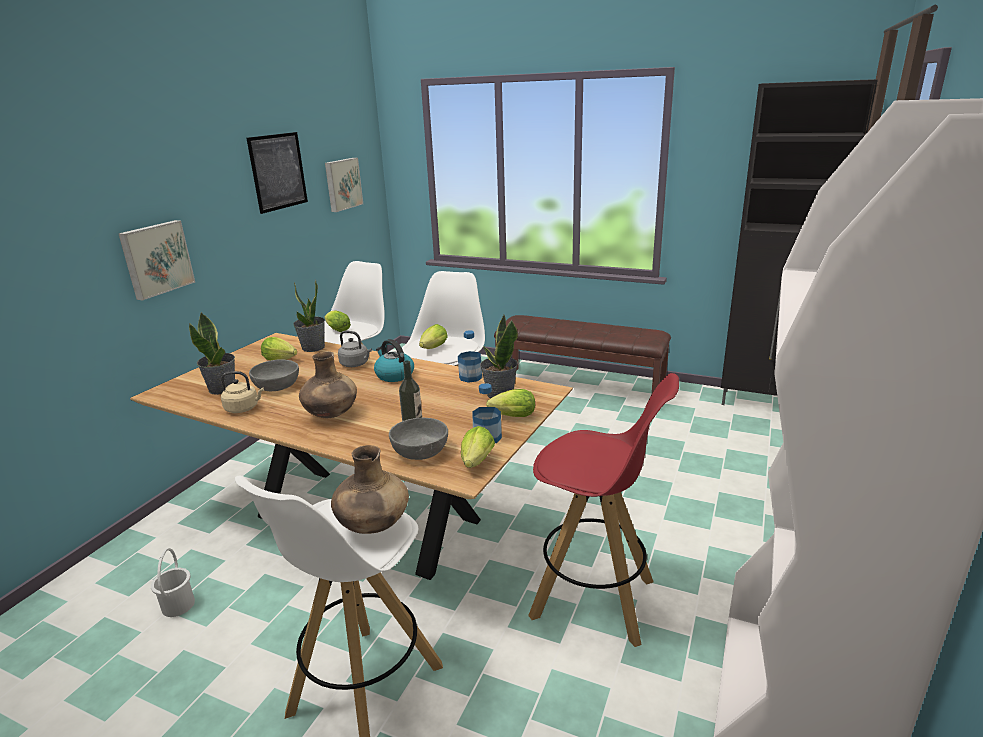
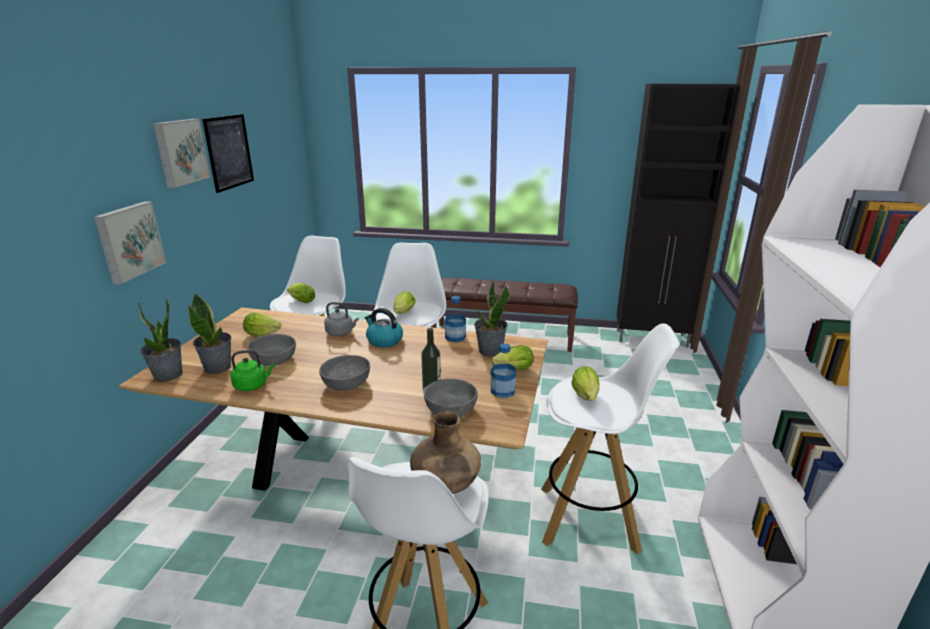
camera: 15 degrees left, 0 degrees up
white bucket [151,548,195,617] -> none
beige kettle [221,371,264,413] -> green kettle [230,350,275,391]
potted plant [293,280,325,352] -> potted plant moved to [138,298,182,382]
brown vase [299,352,357,418] -> grey bowl [319,355,370,391]
picture [325,158,363,212] -> picture moved to [153,119,210,188]
lettuce [461,426,495,468] -> lettuce moved to [571,366,600,401]
red stool [528,373,679,647] -> white stool [541,323,680,554]

